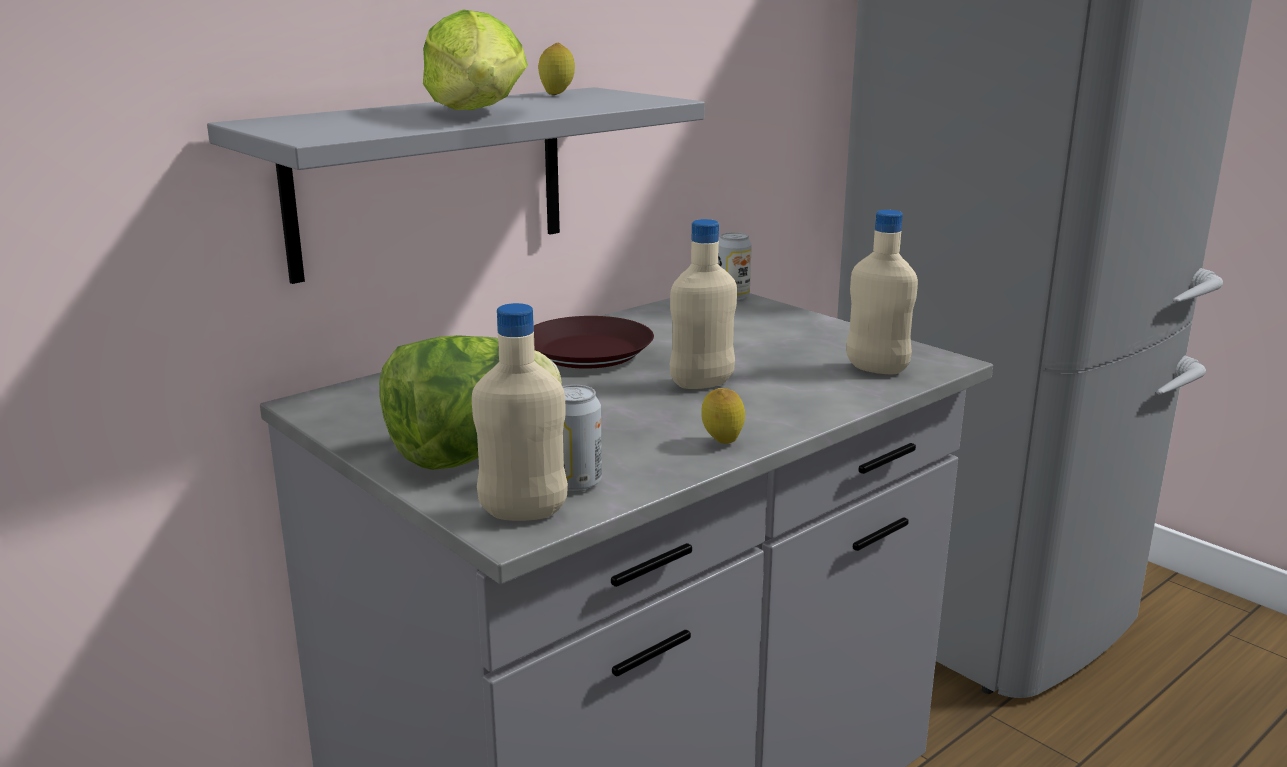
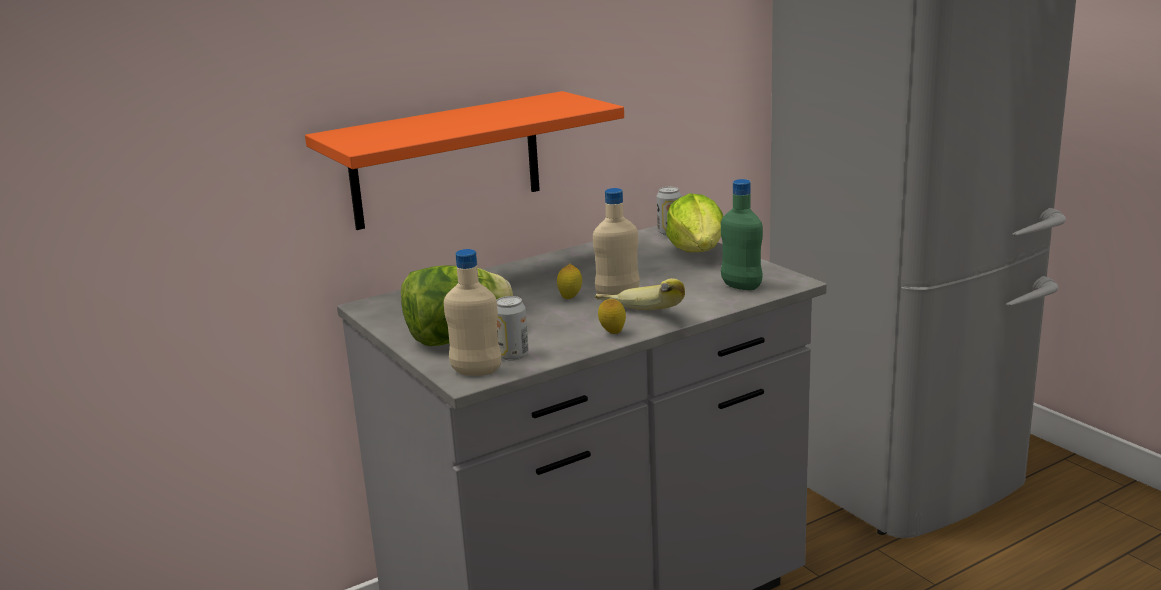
camera: 10 degrees right, 0 degrees up
grey shelf [207,87,705,284] -> orange shelf [305,91,624,230]
lettuce [423,10,528,110] -> lettuce moved to [666,193,723,252]
brown plate [534,316,654,369] -> none
lemon [538,43,575,95] -> lemon moved to [557,264,582,299]
beige bottle [846,210,918,374] -> green bottle [721,179,763,290]
none -> banana [595,278,685,310]

